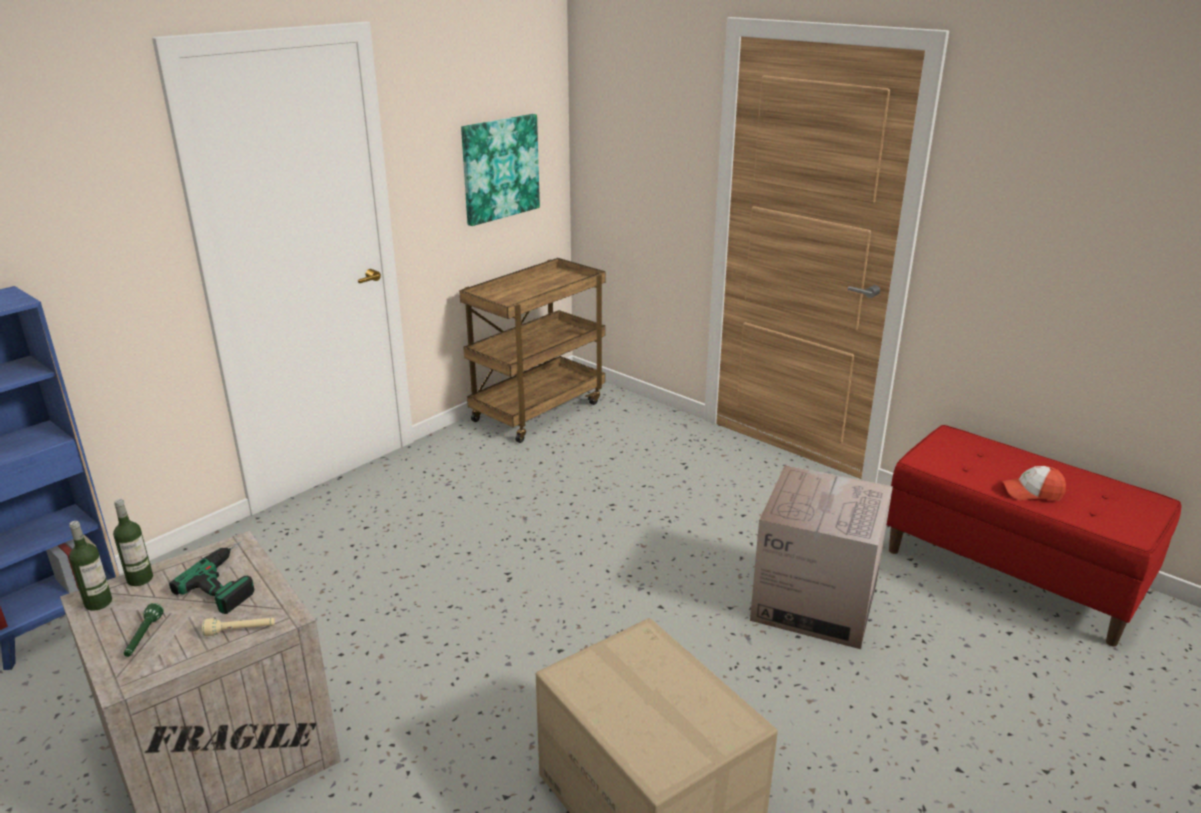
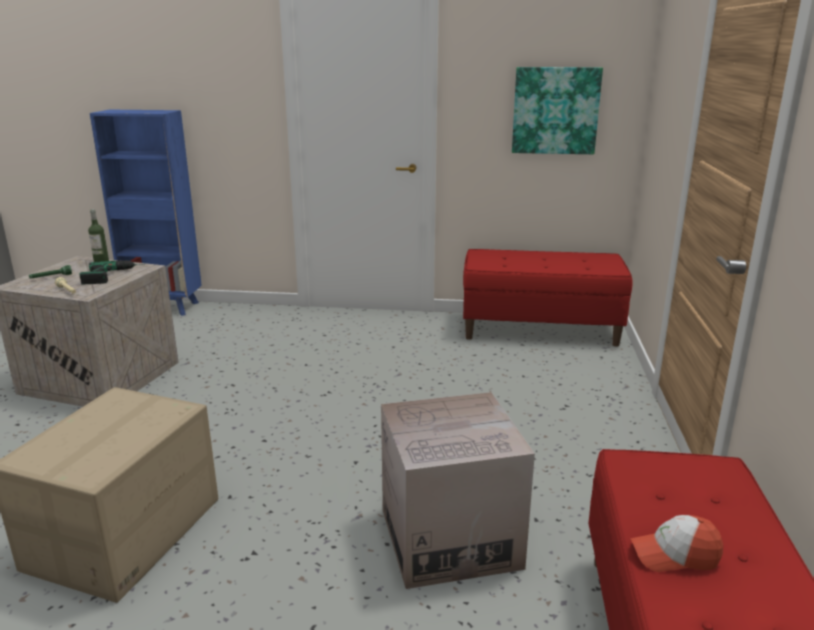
camera: 55 degrees right, 5 degrees down
bottle [69,521,112,611] -> none
brown cart [459,258,605,443] -> red bench [463,249,633,347]
cap [1002,466,1066,501] -> cap turned 60 degrees counterclockwise [630,515,723,572]

